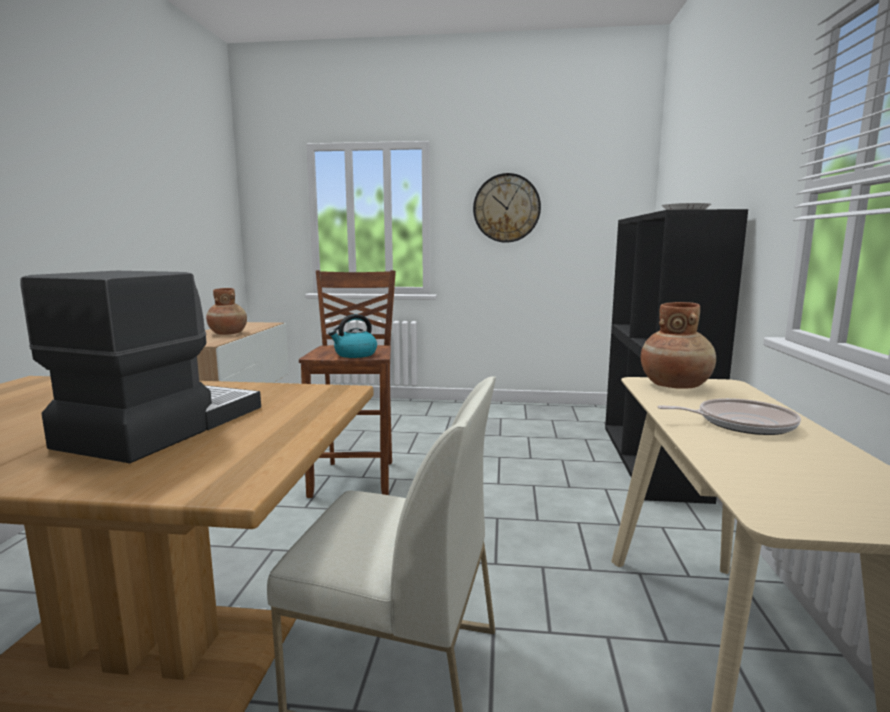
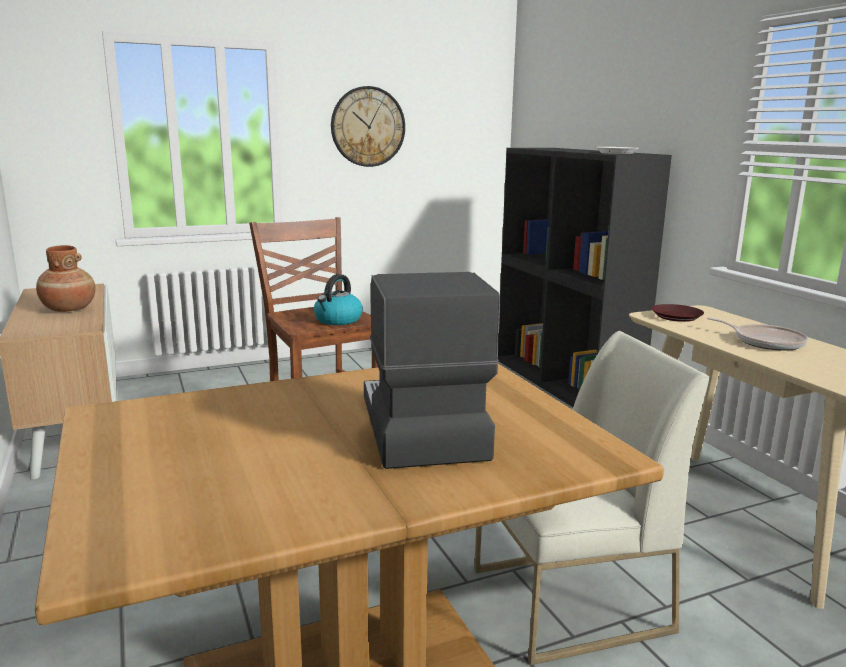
camera: 30 degrees left, 5 degrees up
brown vase [641,302,716,389] -> brown plate [651,304,704,322]
frying pan [658,398,801,435] -> frying pan turned 75 degrees clockwise [707,317,809,351]

